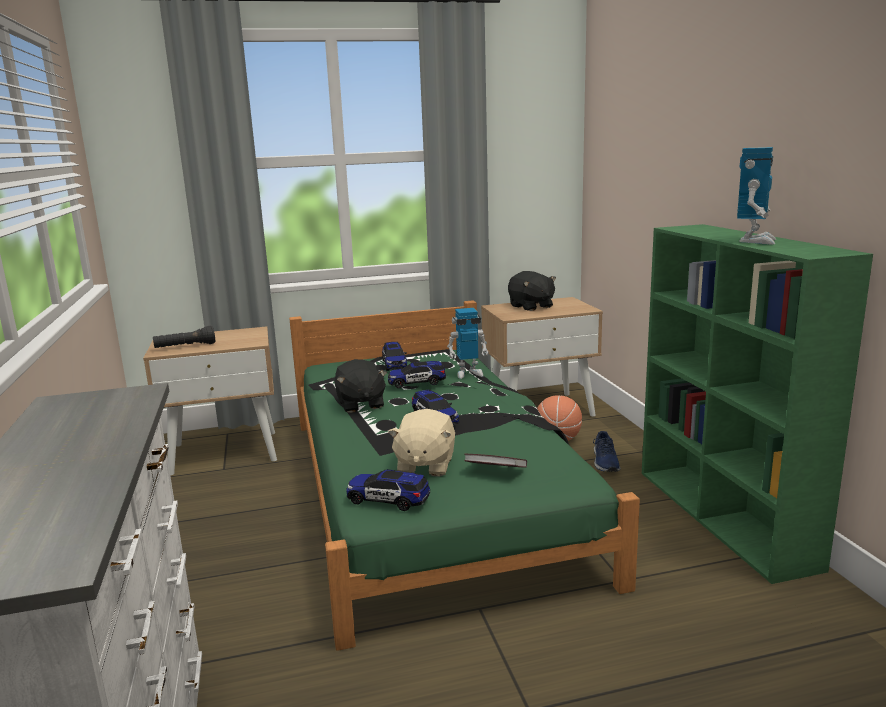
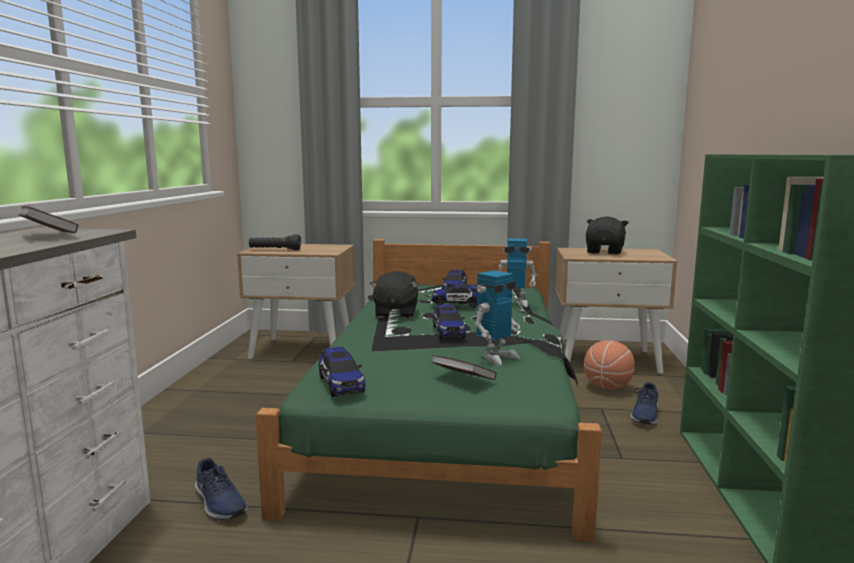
camera: 20 degrees right, 5 degrees down
toy car [346,469,431,511] -> toy car turned 150 degrees counterclockwise [319,347,365,397]
beige plush toy [388,409,455,477] -> none
black plush toy [508,271,556,311] -> black plush toy turned 150 degrees counterclockwise [586,216,629,255]
toy robot [737,147,776,244] -> toy robot moved to [475,270,520,366]
none -> book [18,206,79,233]
none -> blue shoe [195,458,247,520]

